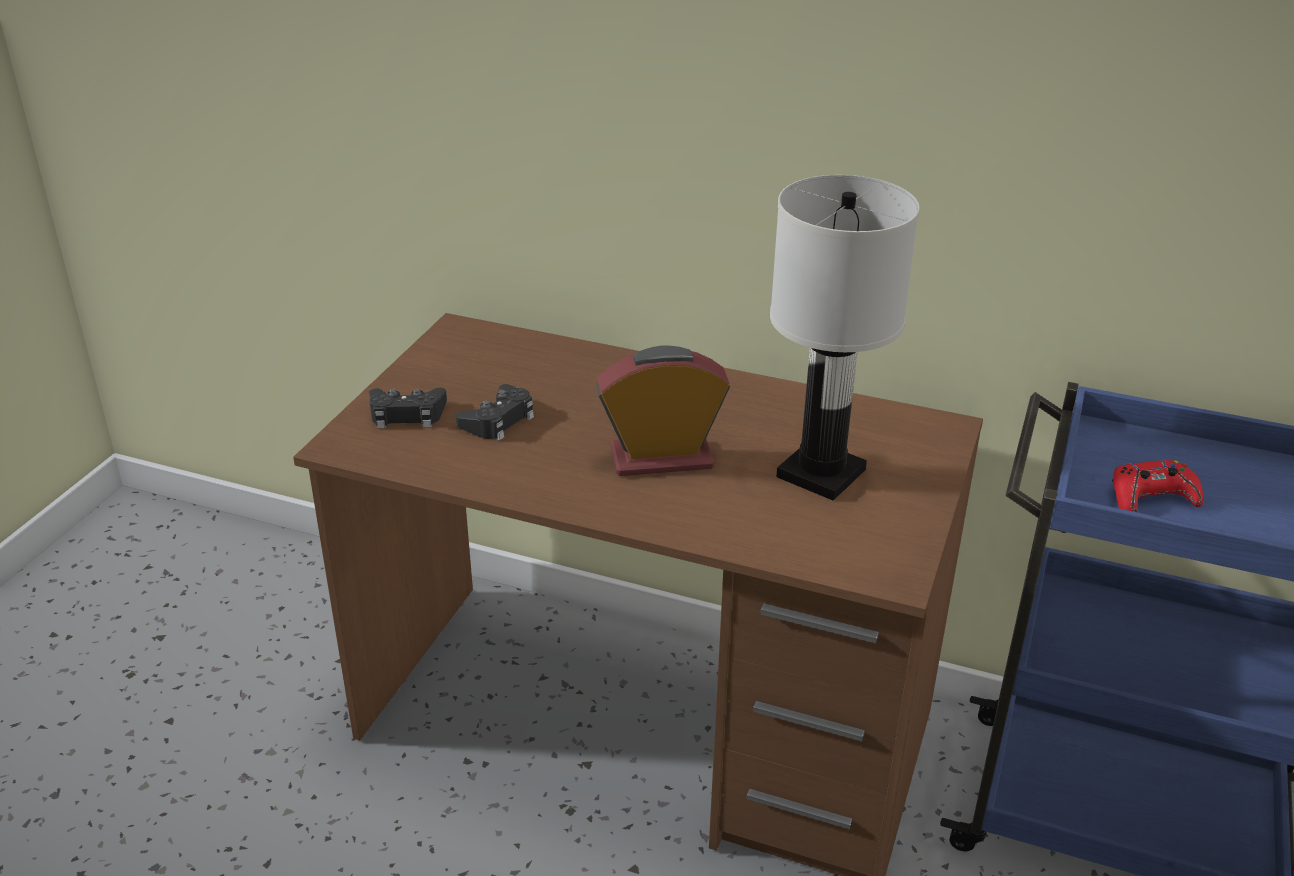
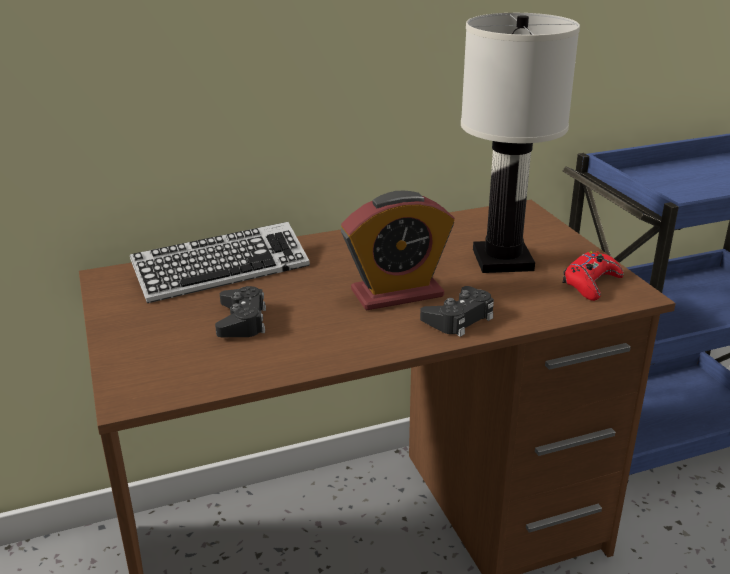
camera: 40 degrees left, 5 degrees down
black game controller [369,388,447,428] -> black game controller moved to [420,286,494,337]
alarm clock [596,345,730,476] -> alarm clock turned 150 degrees counterclockwise [341,191,455,310]
red game controller [1112,460,1204,512] -> red game controller moved to [562,251,624,301]
none -> keyboard [130,222,310,303]

